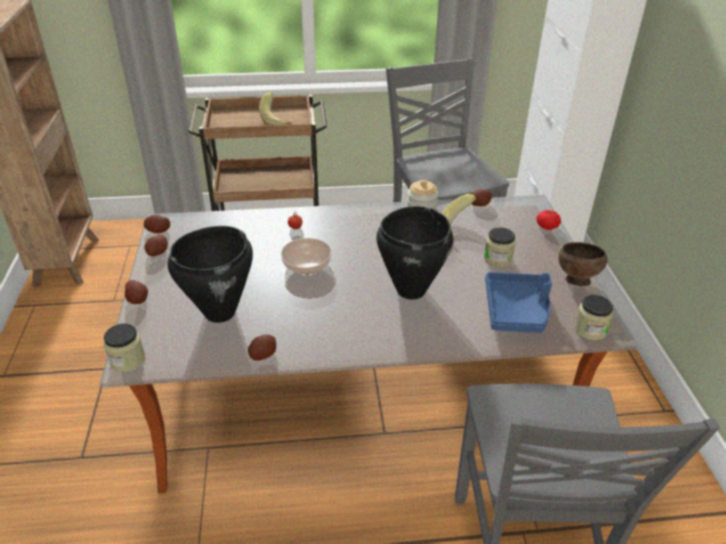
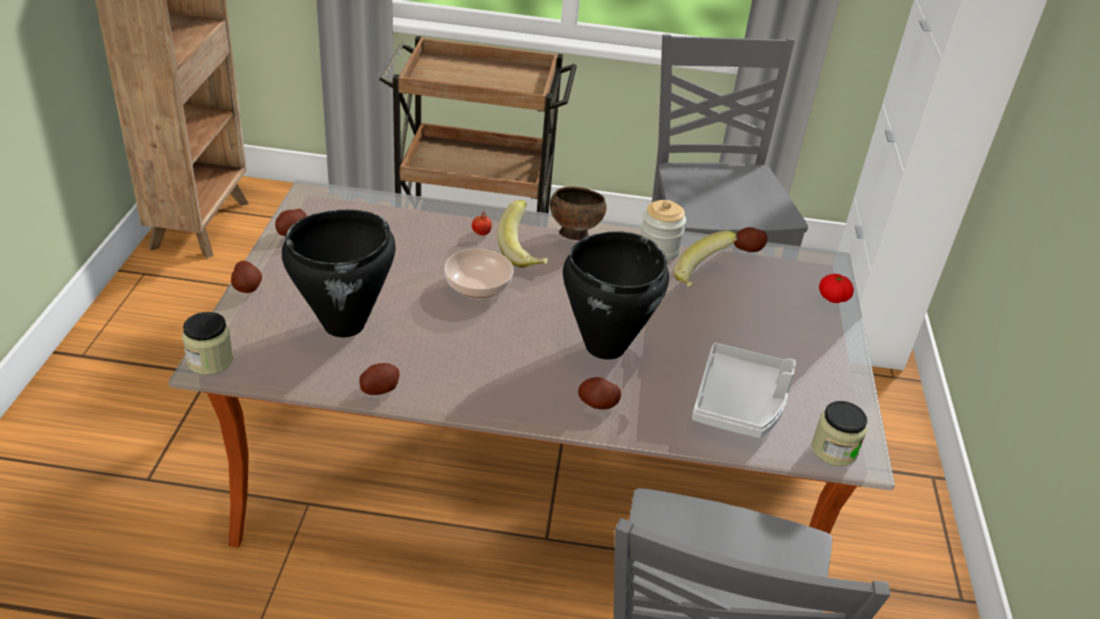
camera: 10 degrees right, 0 degrees up
potato [144,215,170,233] -> potato moved to [578,377,621,410]
banana [259,92,292,125] -> banana moved to [497,200,548,268]
jar [484,227,516,267] -> none
blue tray [485,272,552,333] -> grey tray [692,343,796,438]
brown bowl [559,242,607,286] -> brown bowl moved to [550,186,607,240]

